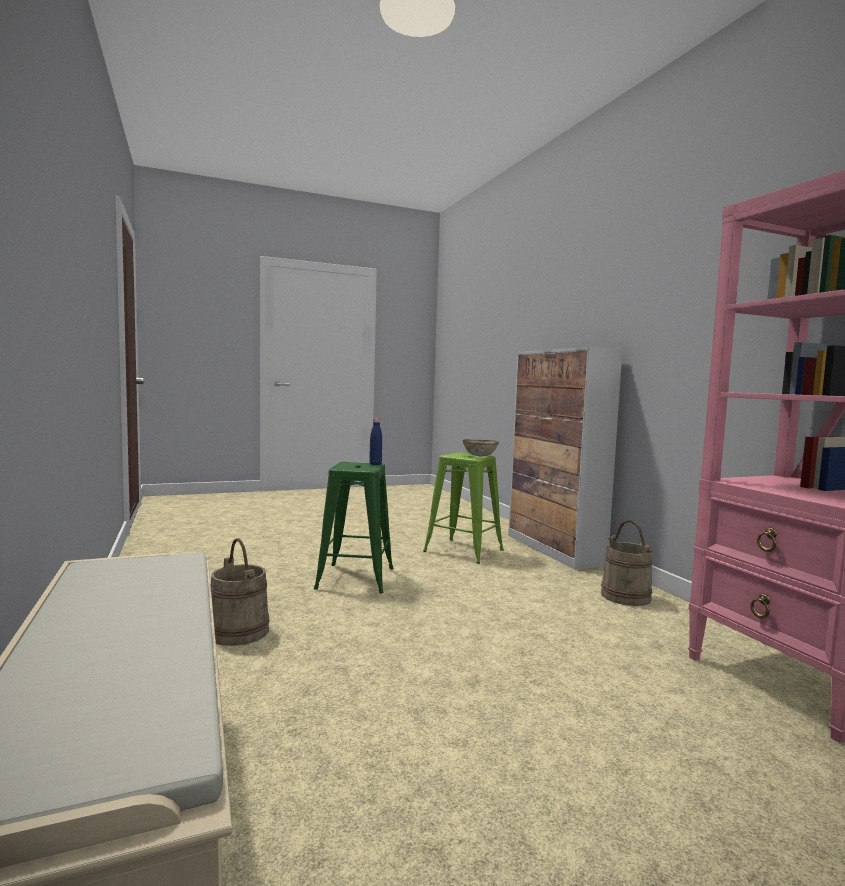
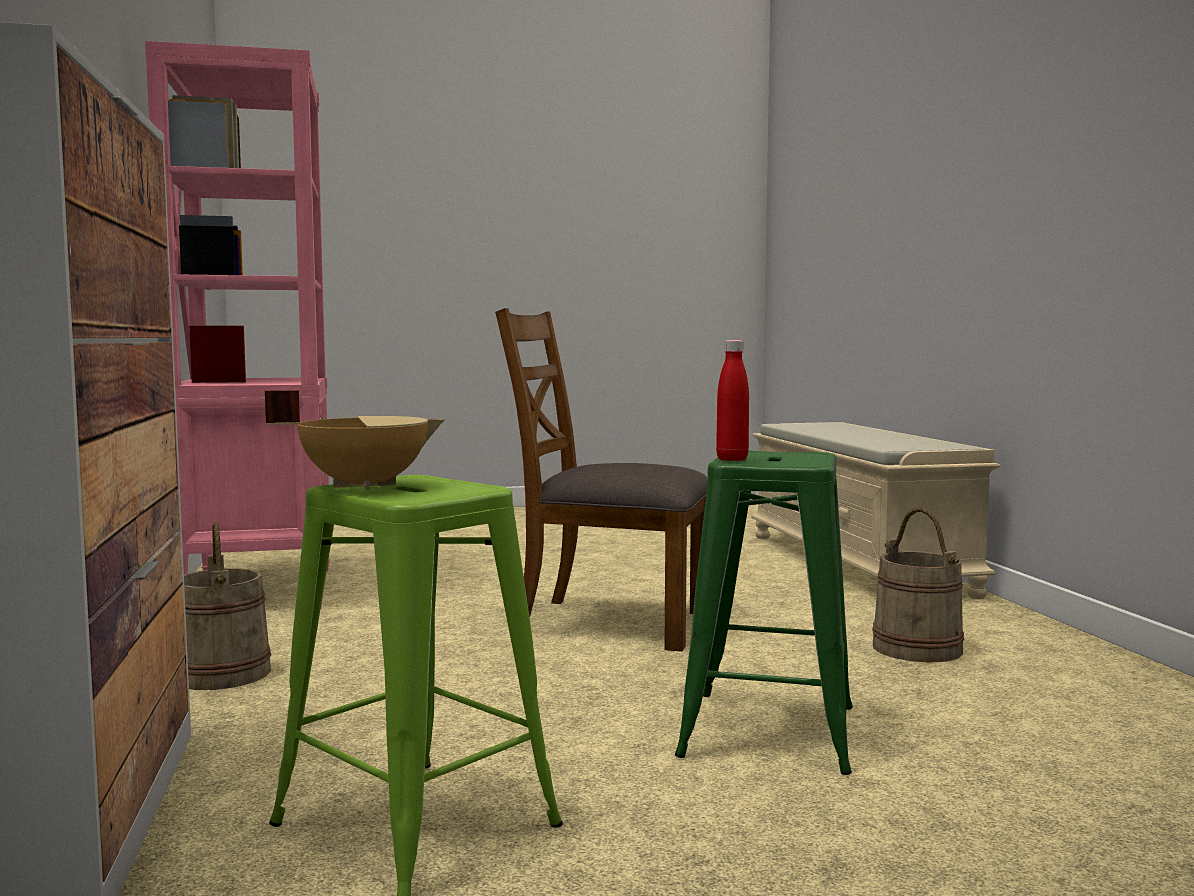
camera: 170 degrees left, 0 degrees up
blue bottle [369,418,382,465] -> red bottle [716,340,749,461]
bowl [463,440,499,456] -> beige cooking pot [265,390,445,490]
none -> brown chair [495,308,708,652]

